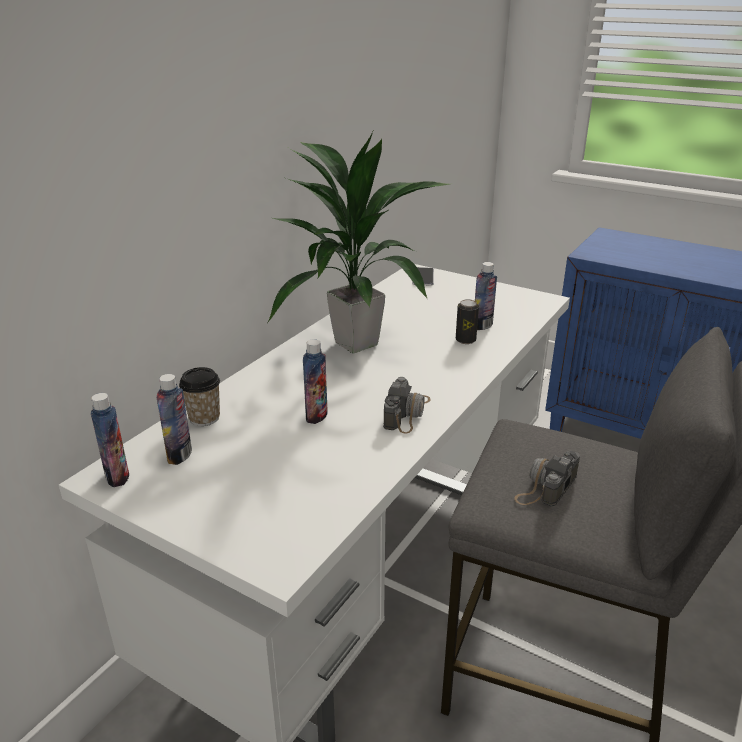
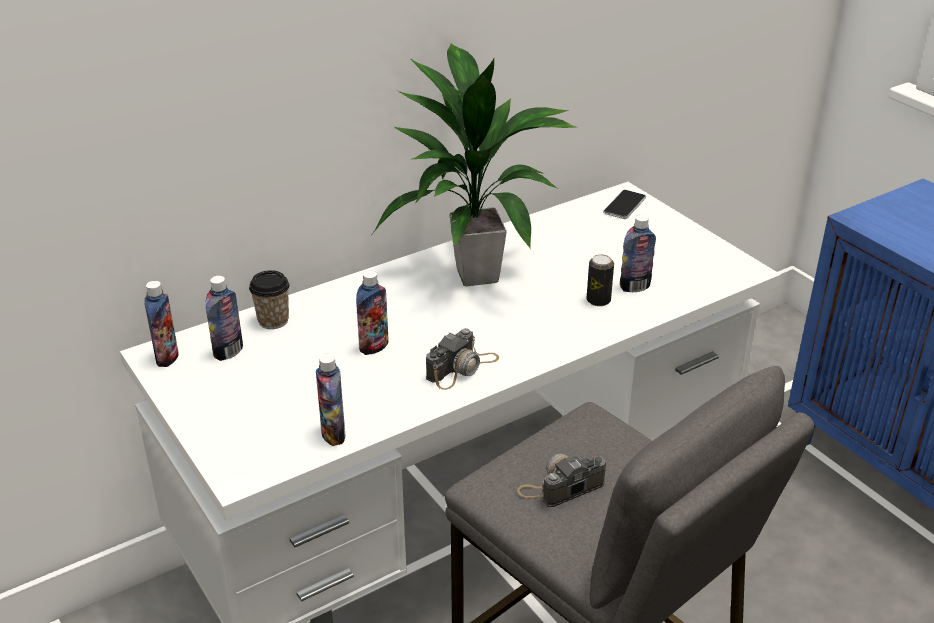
camera: 25 degrees right, 5 degrees up
none -> bottle [316,354,345,446]

